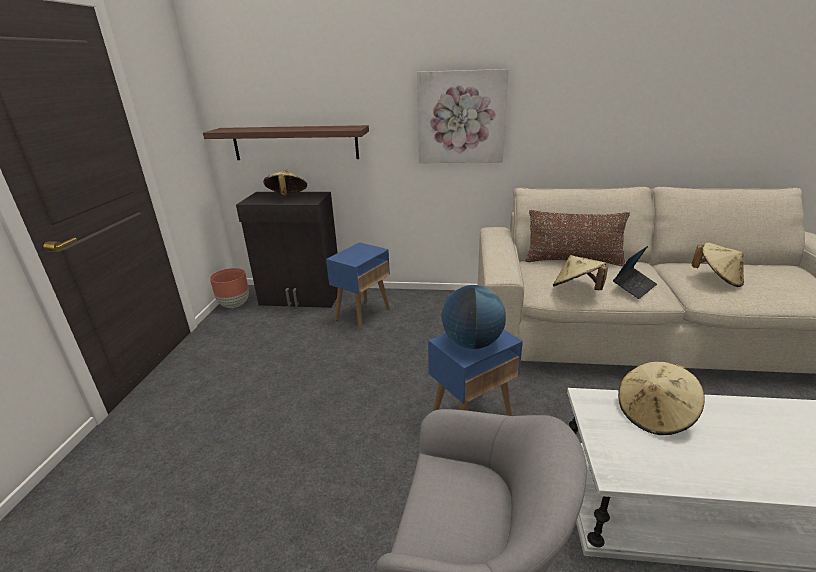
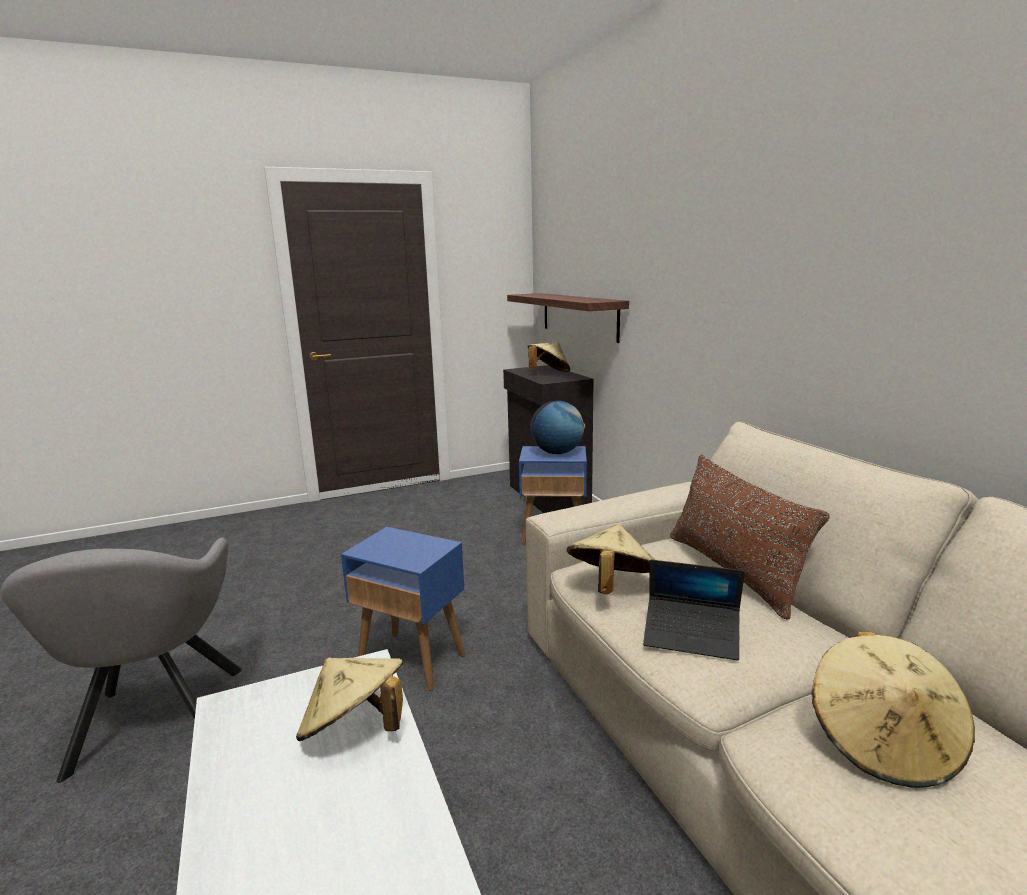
camera: 60 degrees right, 10 degrees down
brown planter [210,268,249,308] -> none
picture [417,69,509,163] -> none
globe [442,285,506,349] -> globe moved to [531,401,585,454]

